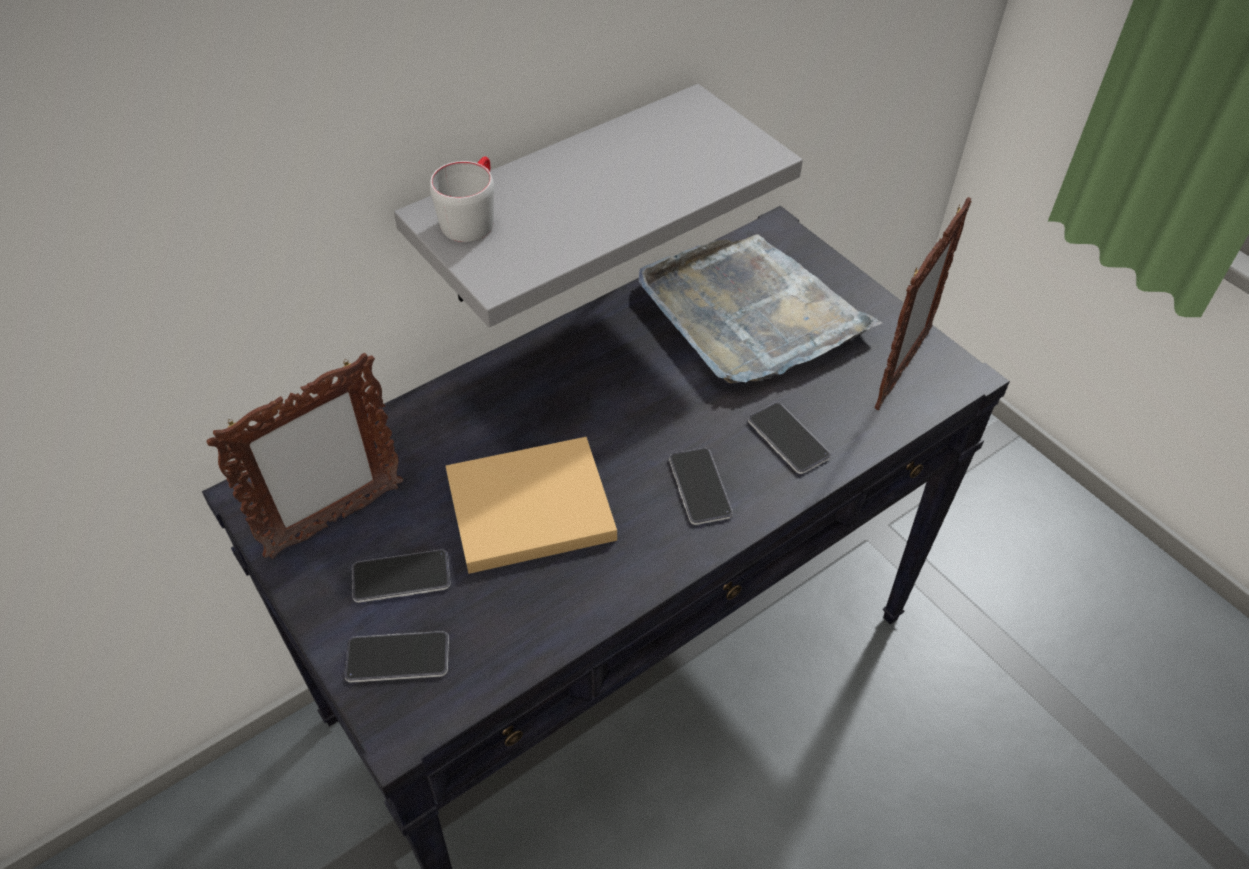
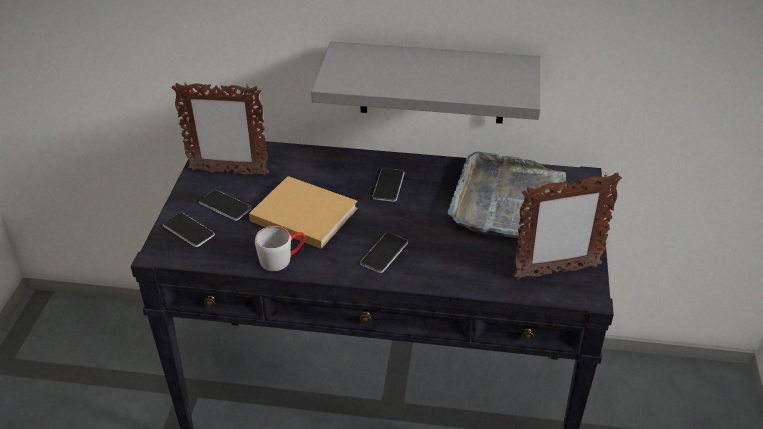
camera: 45 degrees right, 10 degrees down
grey mug [430,156,494,242] -> grey mug moved to [255,226,305,271]
phone [748,402,831,474] -> phone moved to [372,168,404,202]

